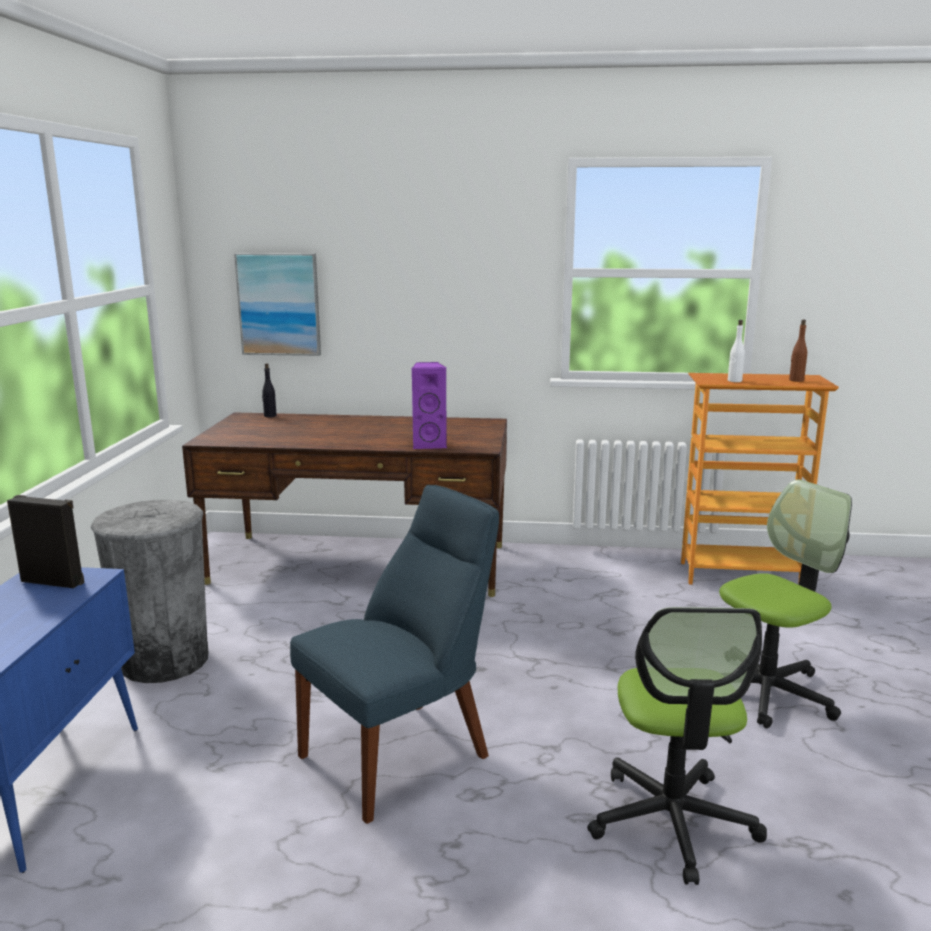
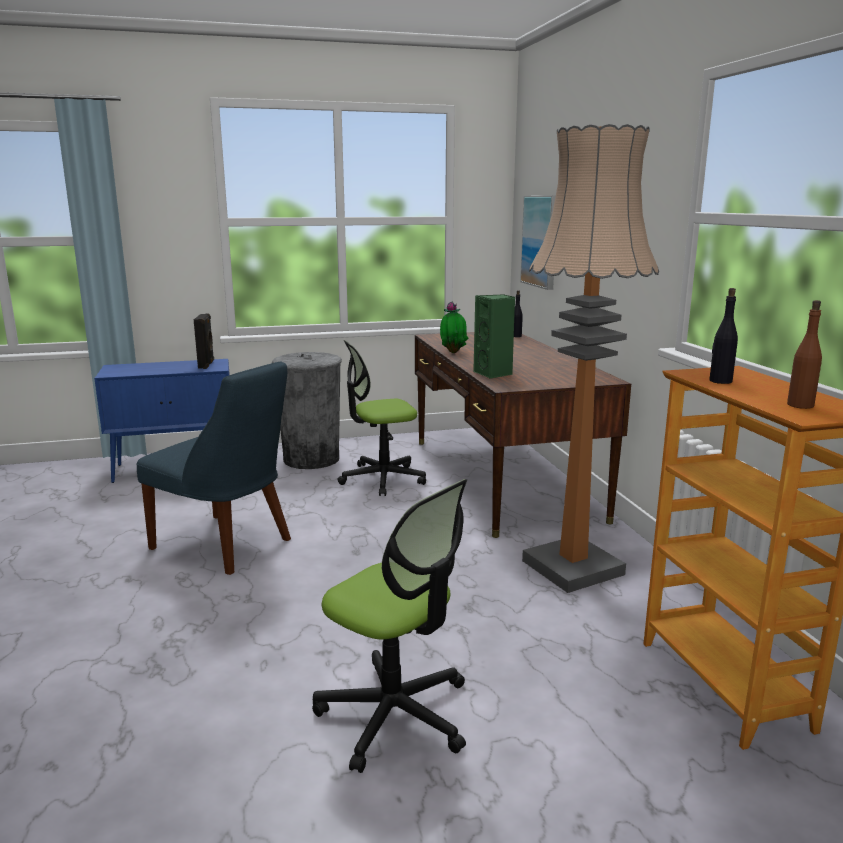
camera: 70 degrees right, 0 degrees up
purple speaker [412,362,447,449] -> green speaker [473,294,515,379]
office chair [587,607,767,885] -> office chair moved to [337,340,426,496]
white bottle [728,320,745,382] -> black bottle [709,288,738,384]
none -> potted plant [440,302,469,353]
none -> floor lamp [522,124,659,593]

